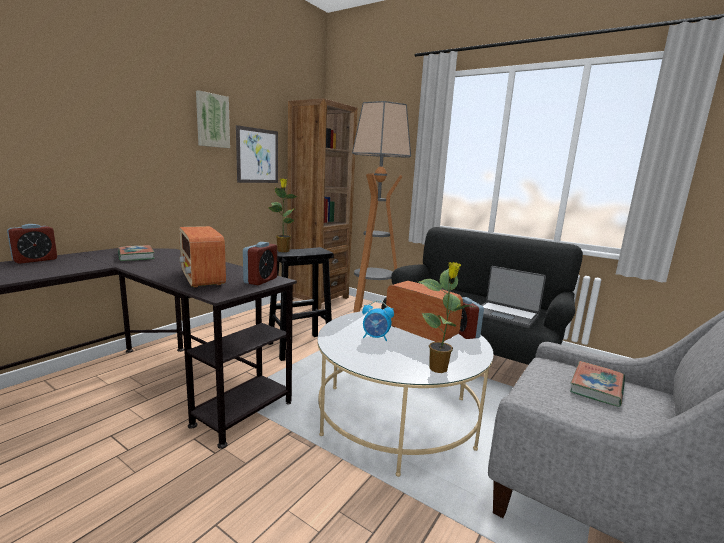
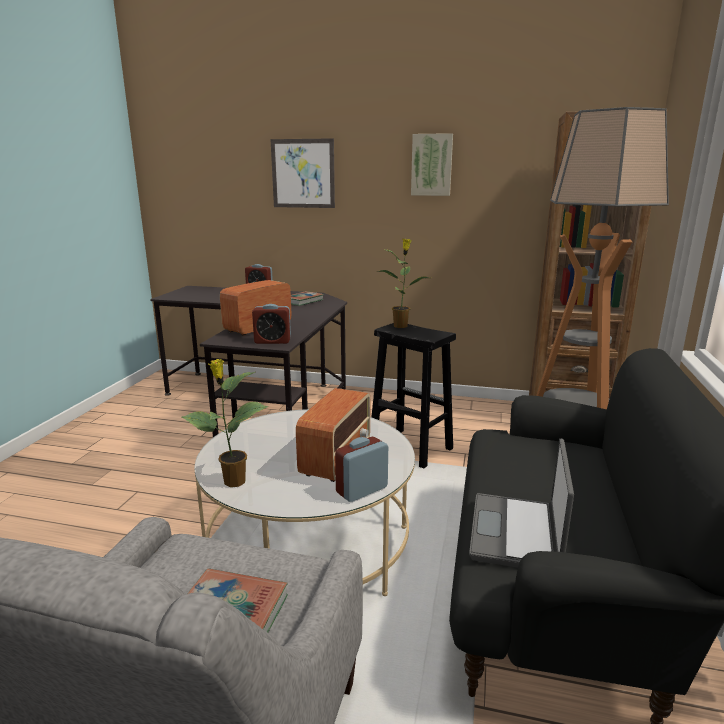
camera: 70 degrees right, 5 degrees up
picture [236,125,278,183] -> picture moved to [271,138,335,208]
alarm clock [362,300,394,341] -> none

